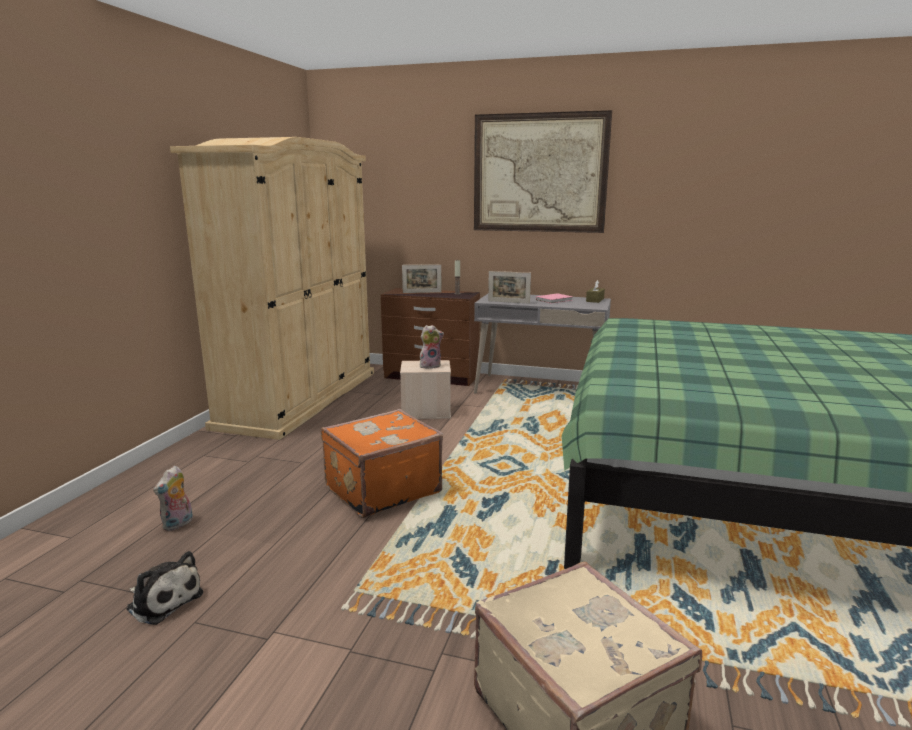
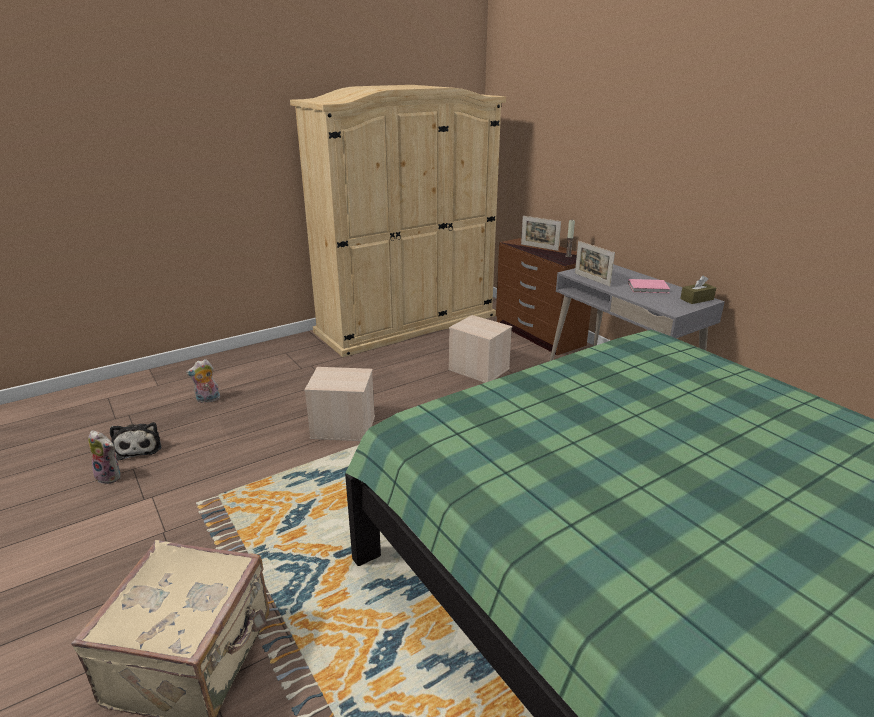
camera: 40 degrees right, 10 degrees up
orange suitcase [321,409,443,518] -> beige storage box [305,367,375,441]
plush toy [420,325,444,369] -> plush toy moved to [88,430,121,484]
picture [474,110,612,233] -> none

